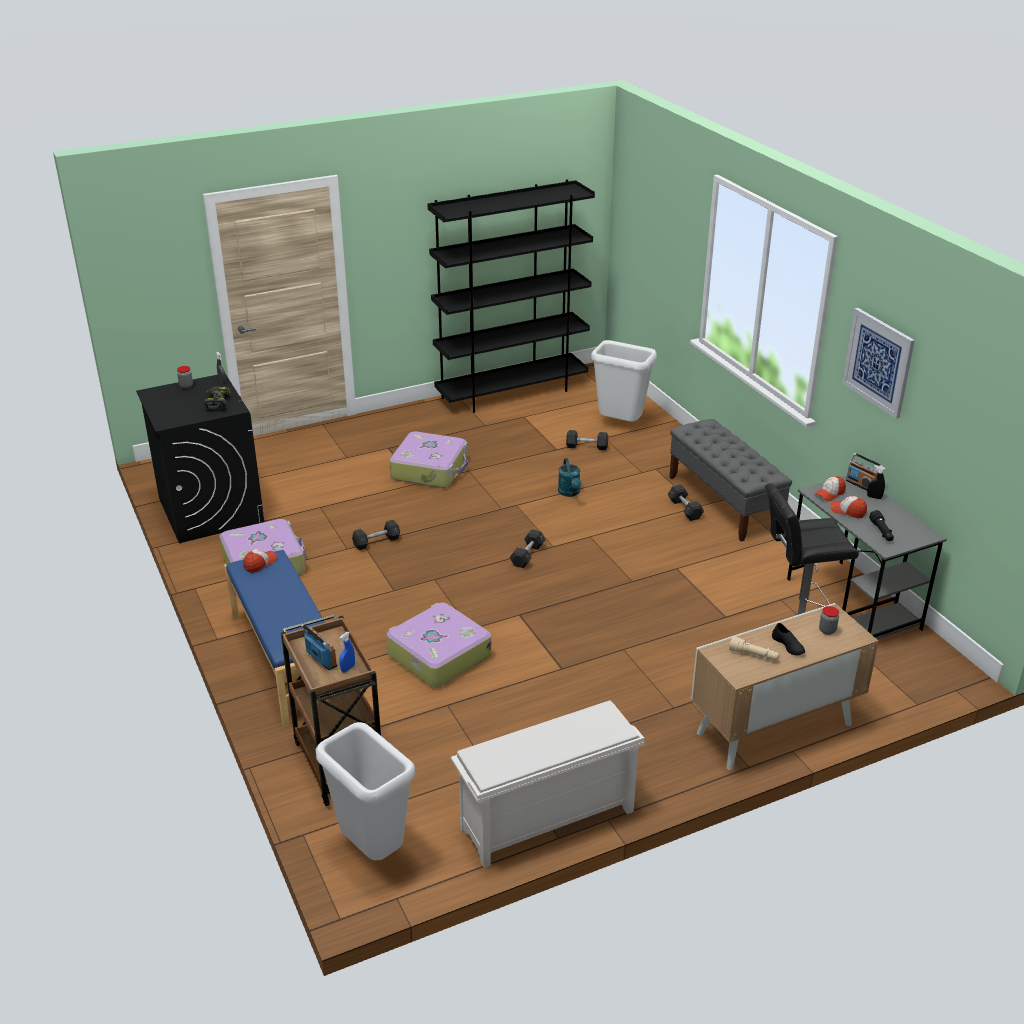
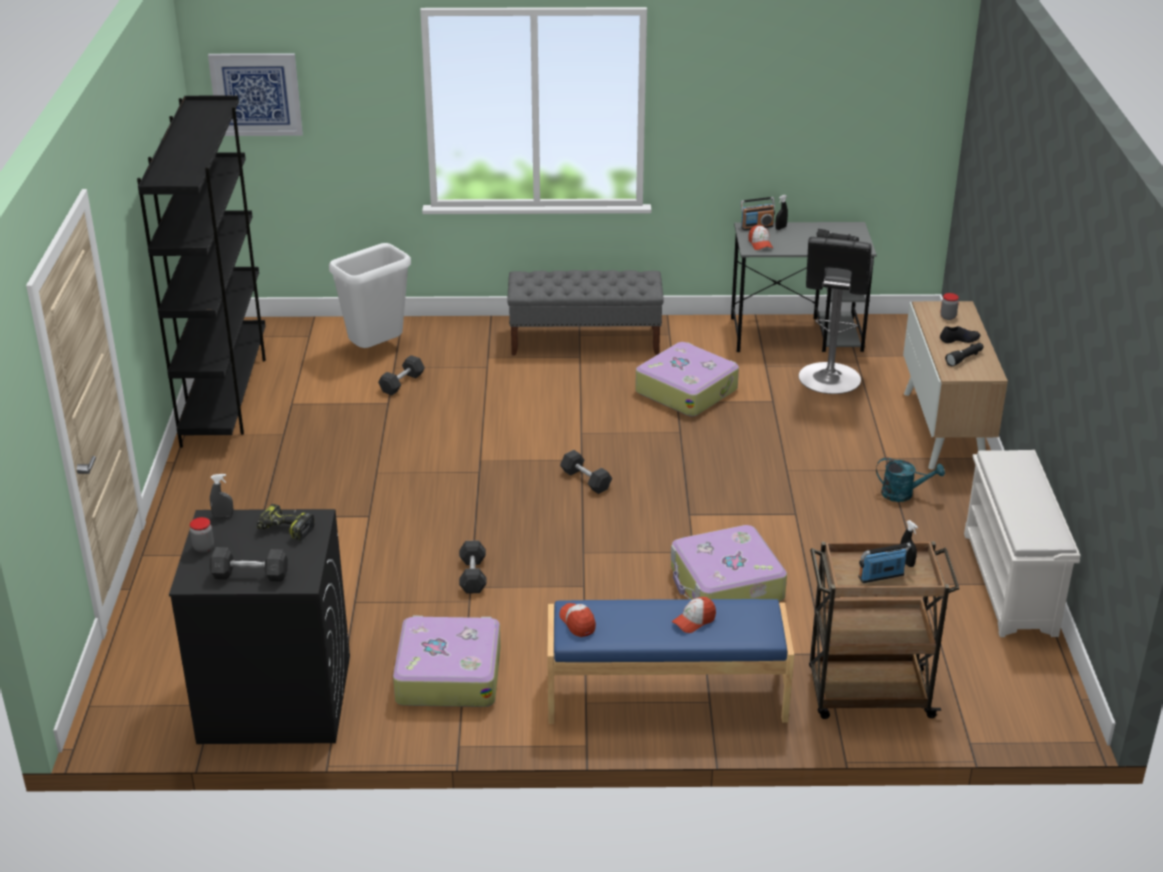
camera: 65 degrees left, 0 degrees up
white trash can [316,722,415,860] -> none
blue spray bottle [339,632,355,672] -> black spray bottle [900,520,918,567]
suitcase [390,431,468,488] -> suitcase moved to [635,342,739,417]
turquoise watering can [558,458,581,497] -> turquoise watering can moved to [876,457,945,502]
grey dumbbell [668,485,704,521] -> grey dumbbell moved to [210,547,288,582]
beige flashlight [729,636,779,661] -> black flashlight [945,343,984,366]
cap [830,496,867,518] -> cap moved to [672,597,716,633]
picture [842,308,915,419] -> picture moved to [208,53,303,136]

